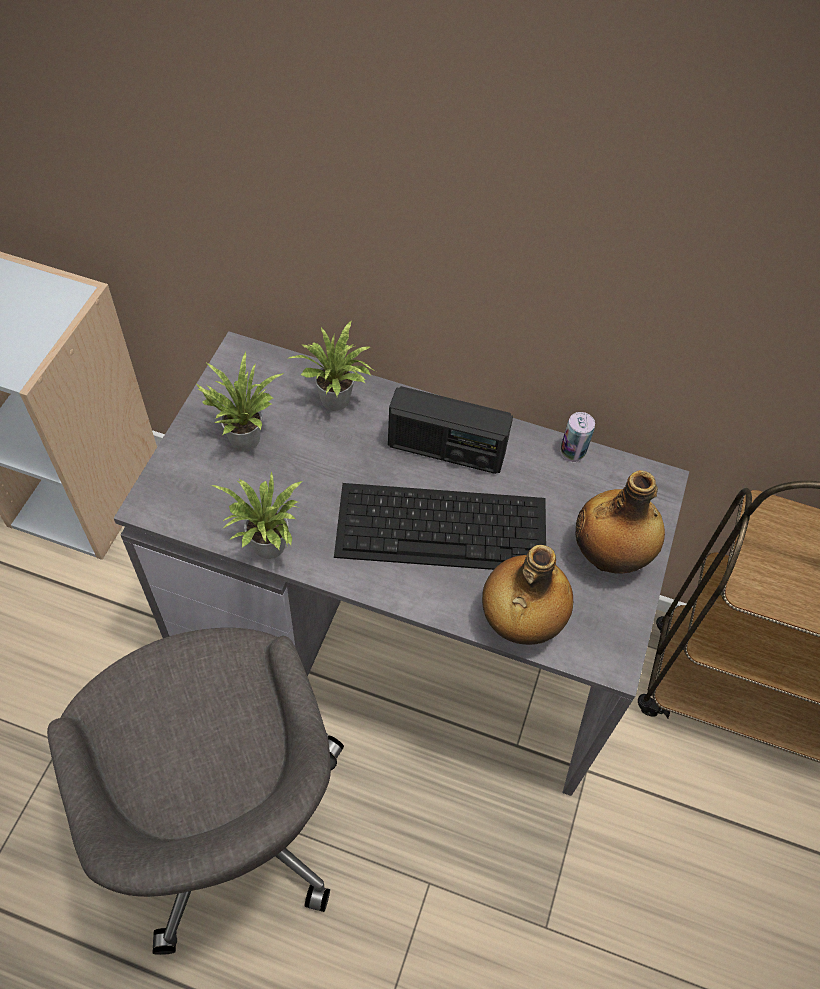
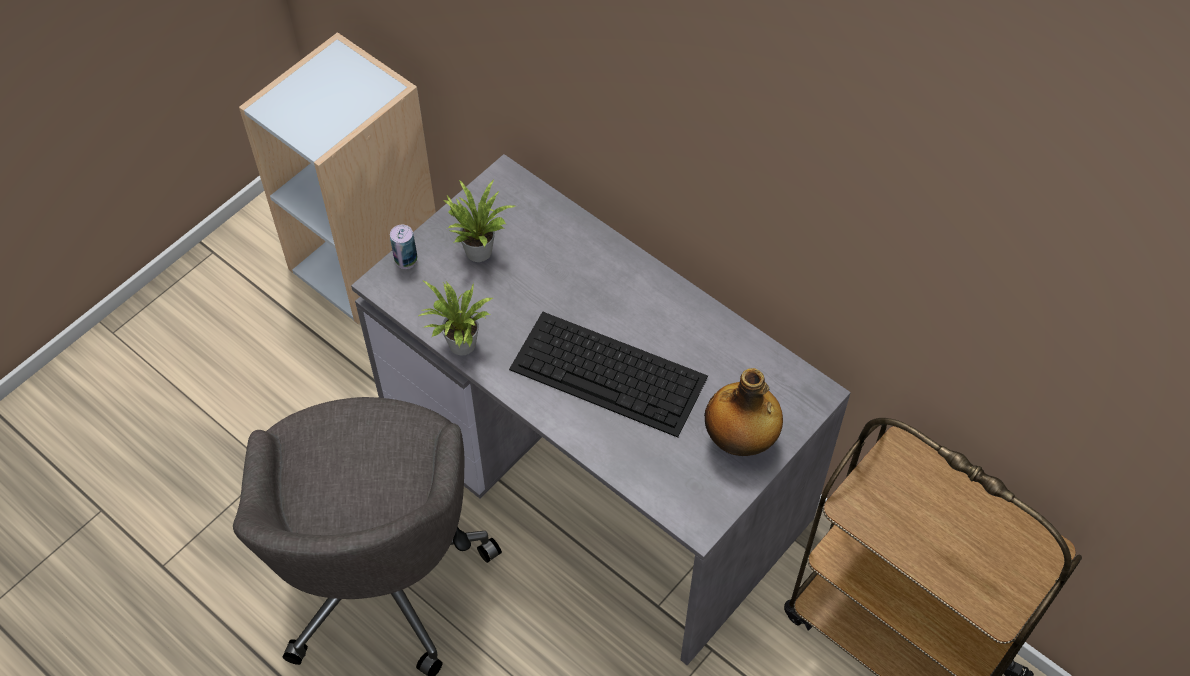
camera: 25 degrees right, 0 degrees up
potted plant [286,320,373,411] -> none
radio [388,386,513,474] -> none
bottle [482,545,573,645] -> none
can [561,412,595,462] -> can moved to [390,225,417,269]

